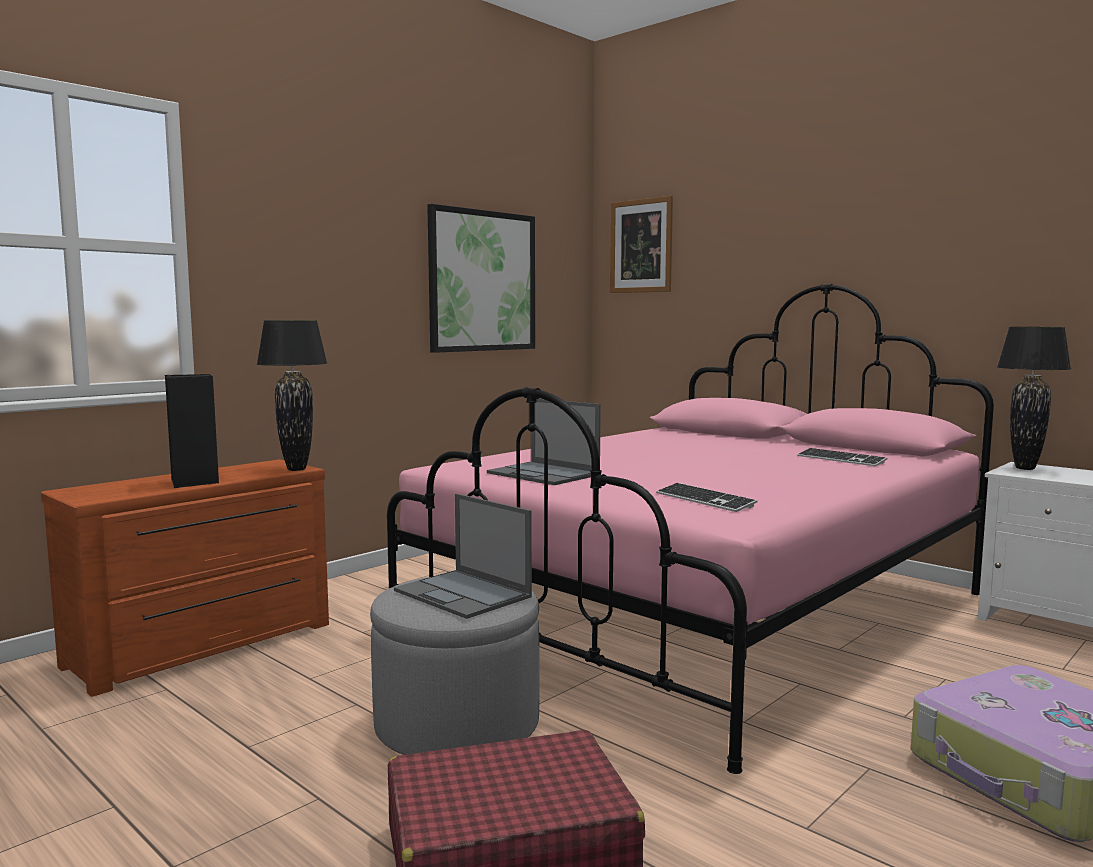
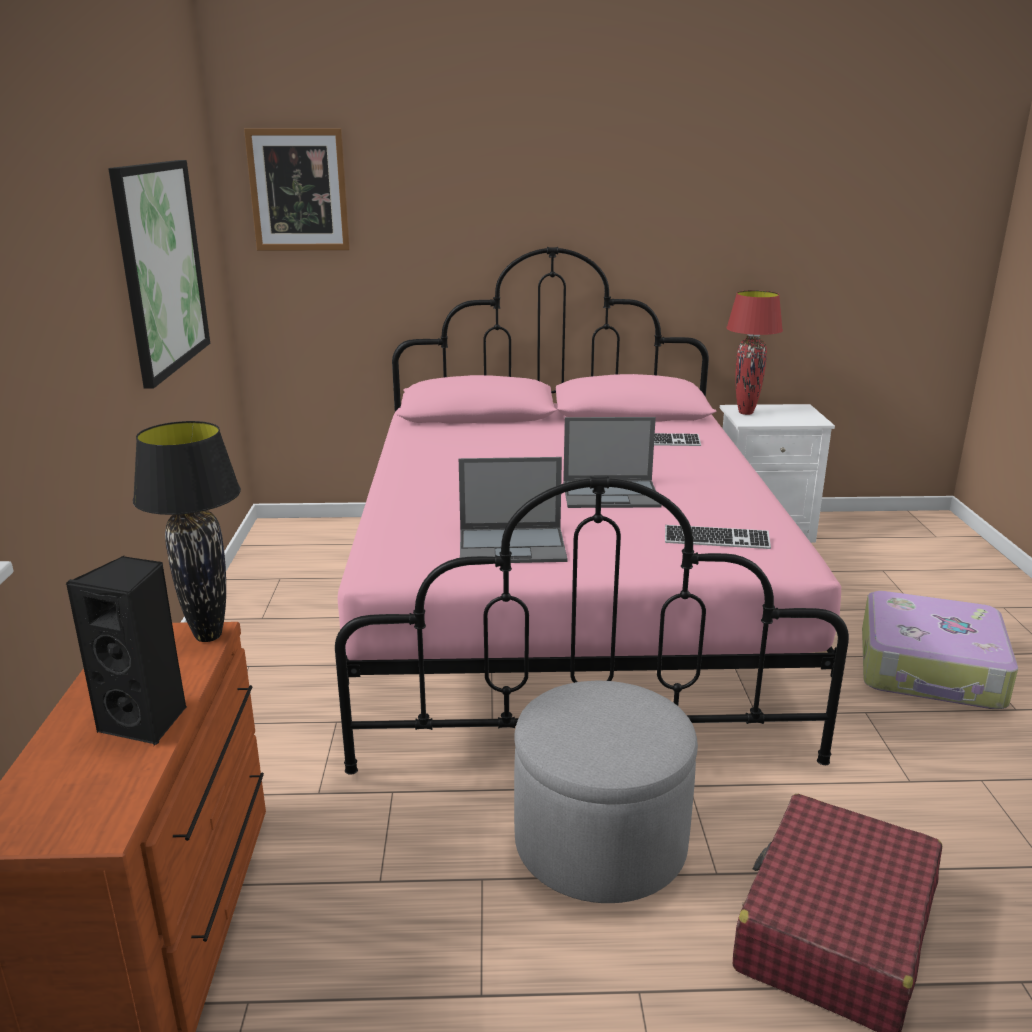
camera: 45 degrees left, 15 degrees up
laptop [394,493,532,619] -> laptop moved to [563,417,662,508]
black table lamp [997,327,1071,470] -> red table lamp [726,290,783,415]

